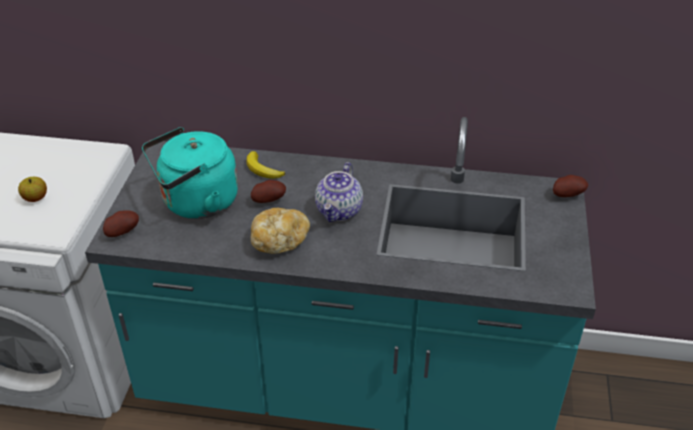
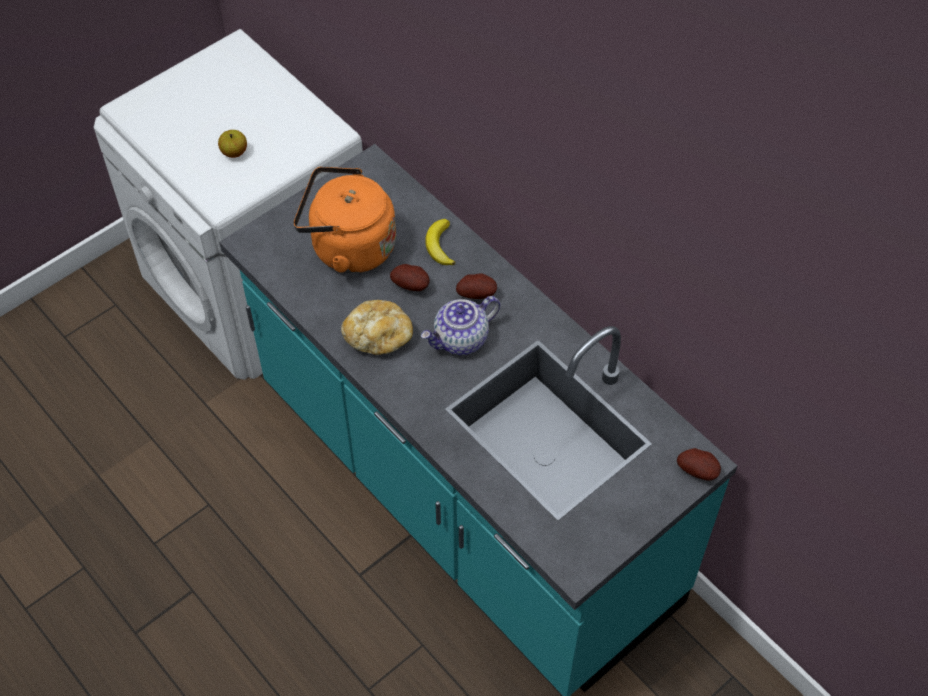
camera: 40 degrees right, 15 degrees up
potato [103,210,139,237] -> potato moved to [456,274,497,299]
turquoise kettle [142,127,238,219] -> orange kettle [294,166,396,273]

